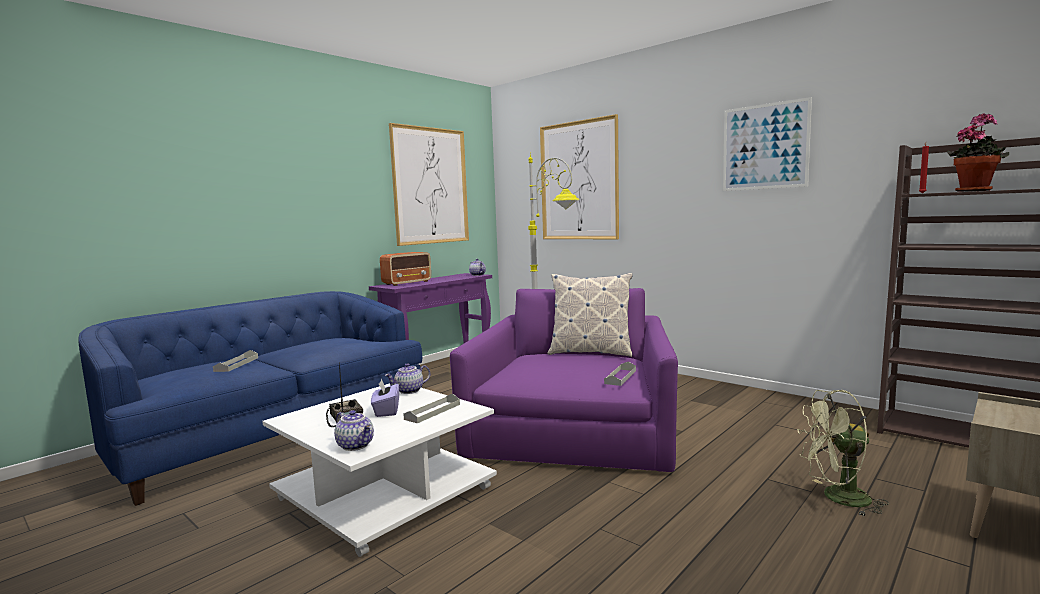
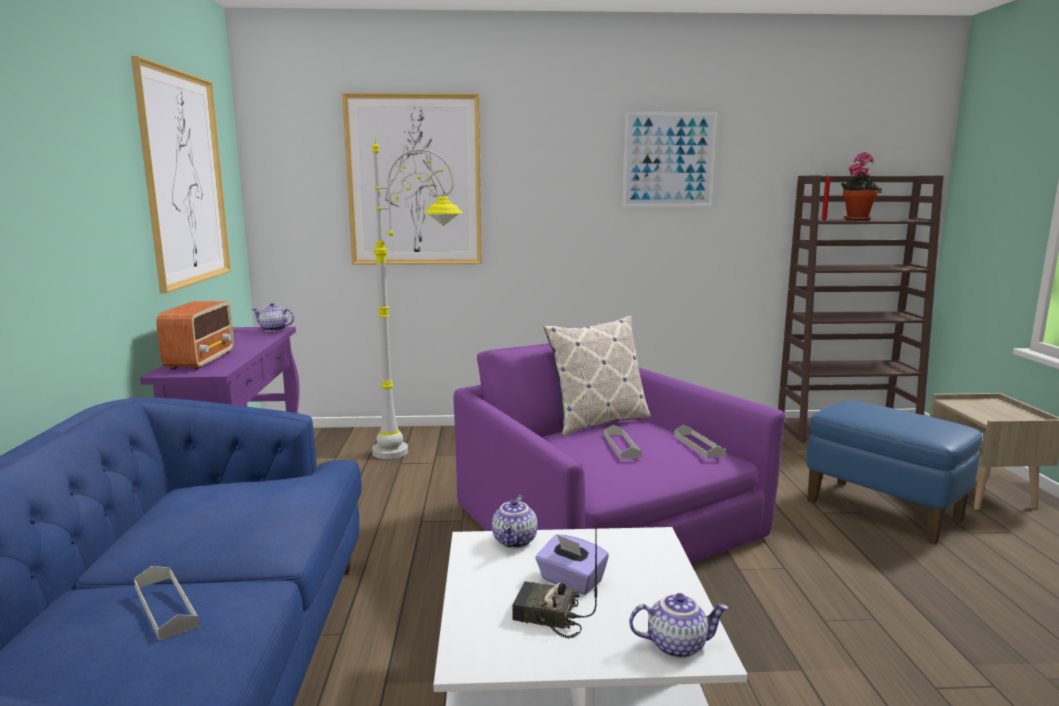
camera: 45 degrees left, 5 degrees up
grey tray [404,394,460,423] -> grey tray moved to [604,425,642,459]
green fan [797,390,889,516] -> blue ottoman [807,401,983,545]

